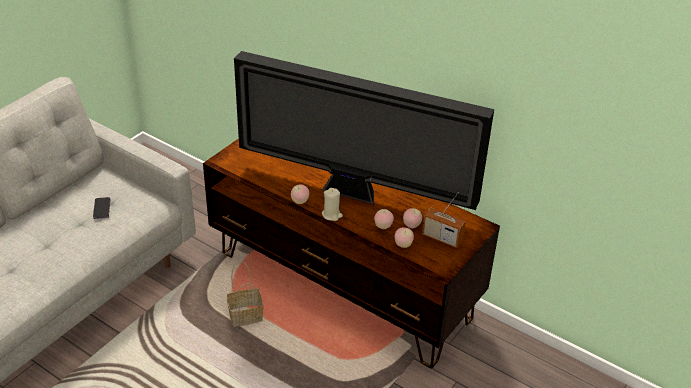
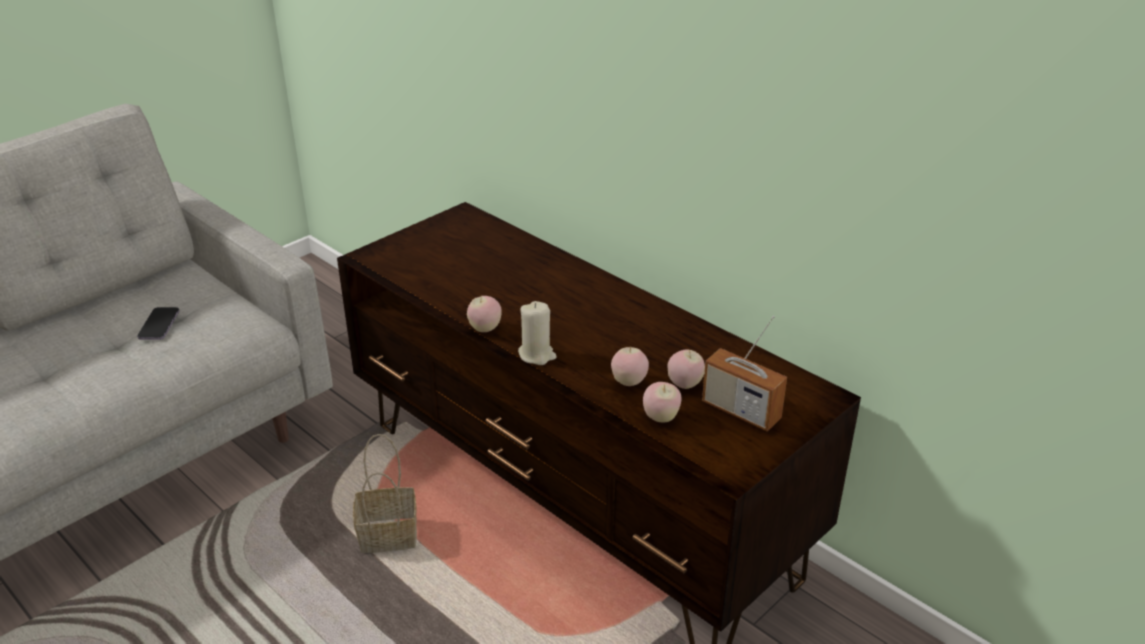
camera: 10 degrees right, 5 degrees down
television [234,51,494,210] -> none

